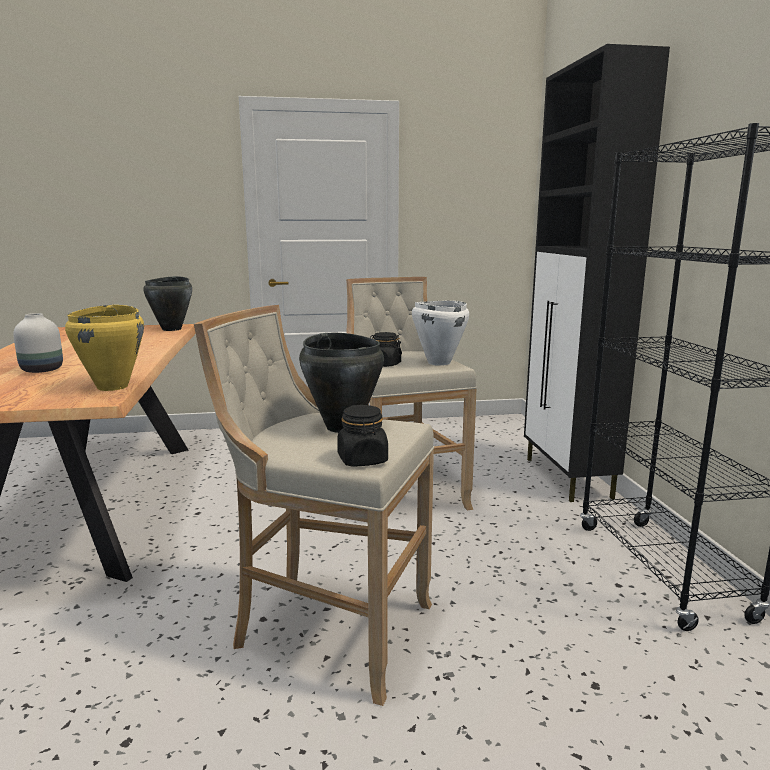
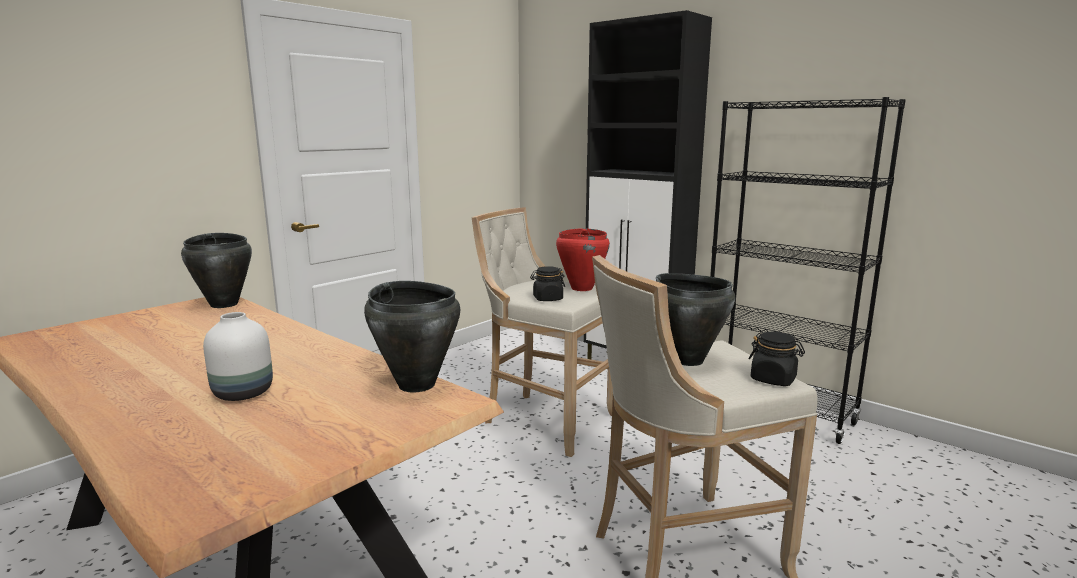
camera: 40 degrees left, 0 degrees up
yellow cooking pot [65,305,144,391] -> black cooking pot [364,281,460,392]
white cooking pot [412,301,469,366] -> red cooking pot [556,228,610,291]

